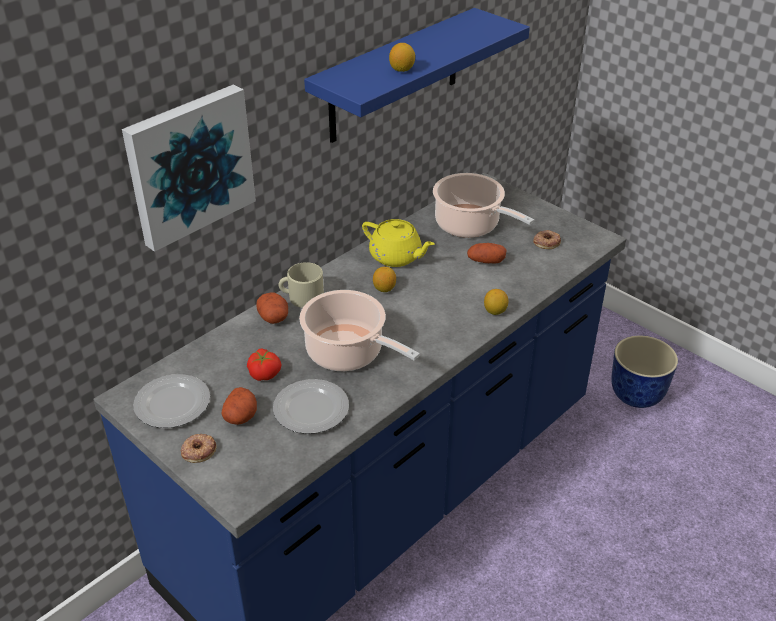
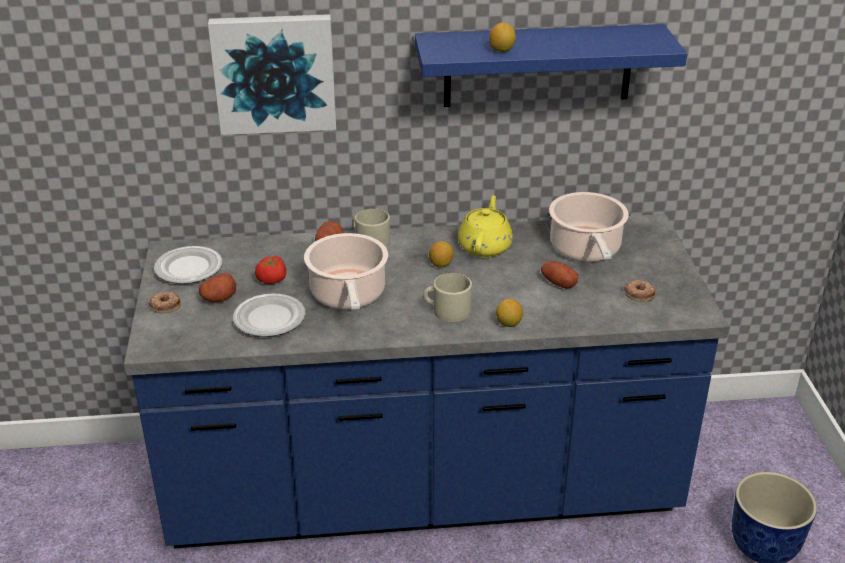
camera: 40 degrees right, 5 degrees down
yellow teapot [362,219,435,267] -> yellow teapot turned 150 degrees counterclockwise [458,195,513,257]
none -> beige mug [423,273,472,322]

